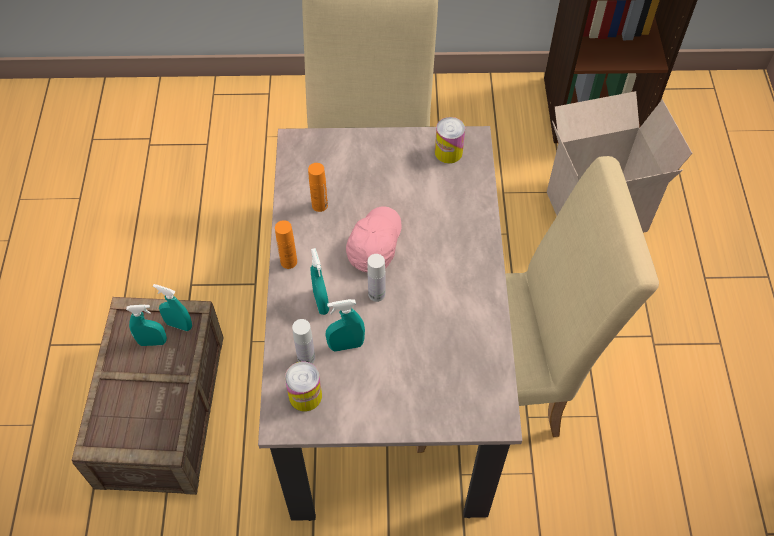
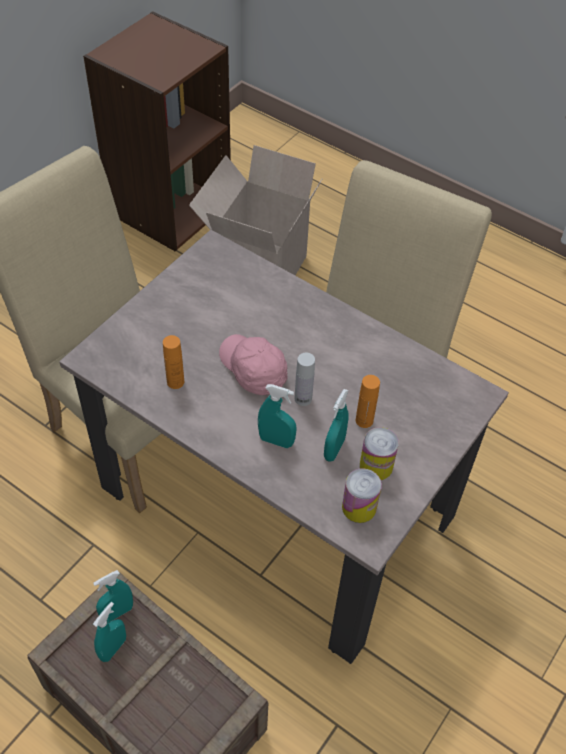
camera: 55 degrees left, 5 degrees down
orange bottle [275,220,297,269] -> orange bottle moved to [356,375,380,428]
white bottle [292,319,315,364] -> none
can [435,117,465,164] -> can moved to [360,427,399,480]

